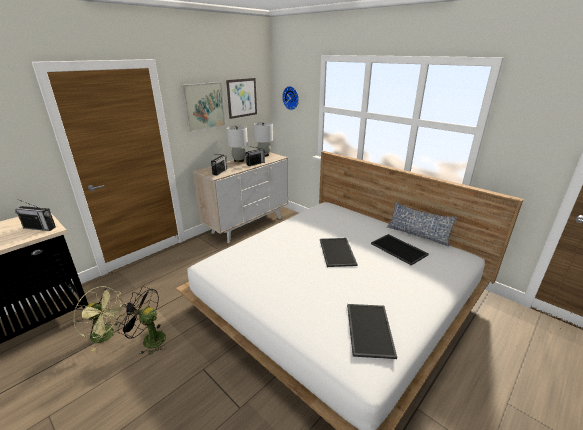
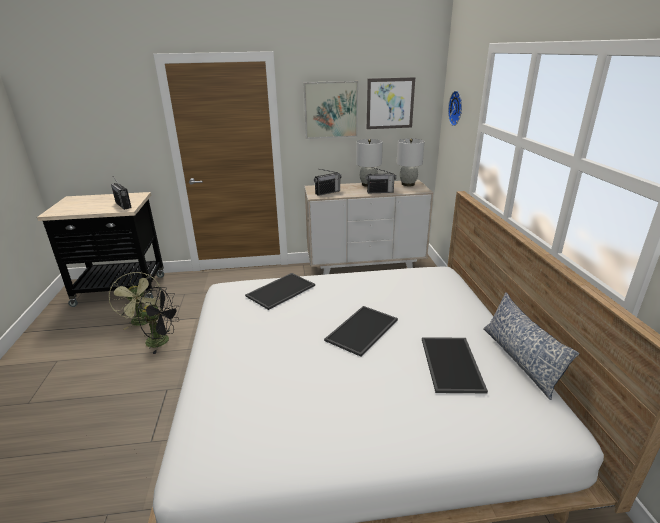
camera: 40 degrees right, 0 degrees up
black fan [116,287,166,355] -> black fan turned 135 degrees clockwise [138,287,180,354]
tray [347,304,397,359] -> tray moved to [245,273,315,310]

